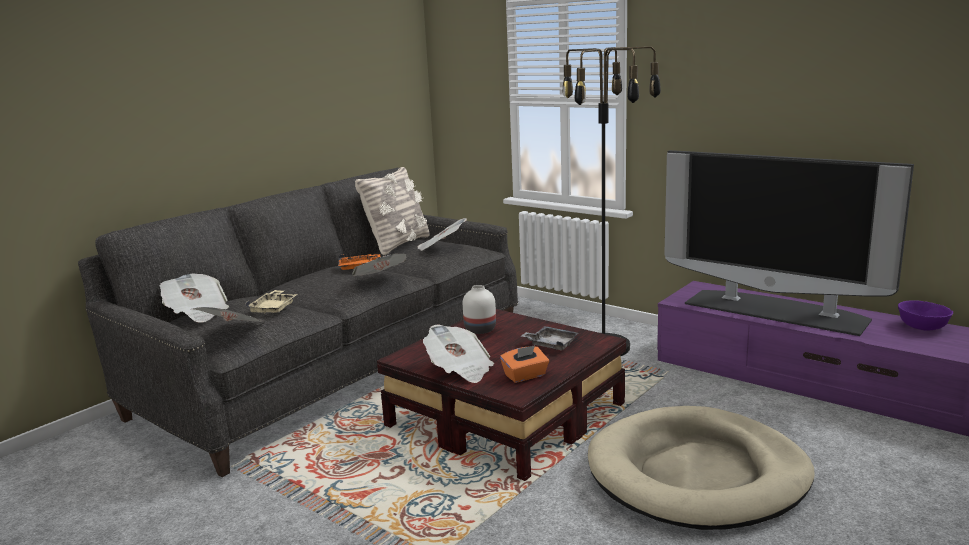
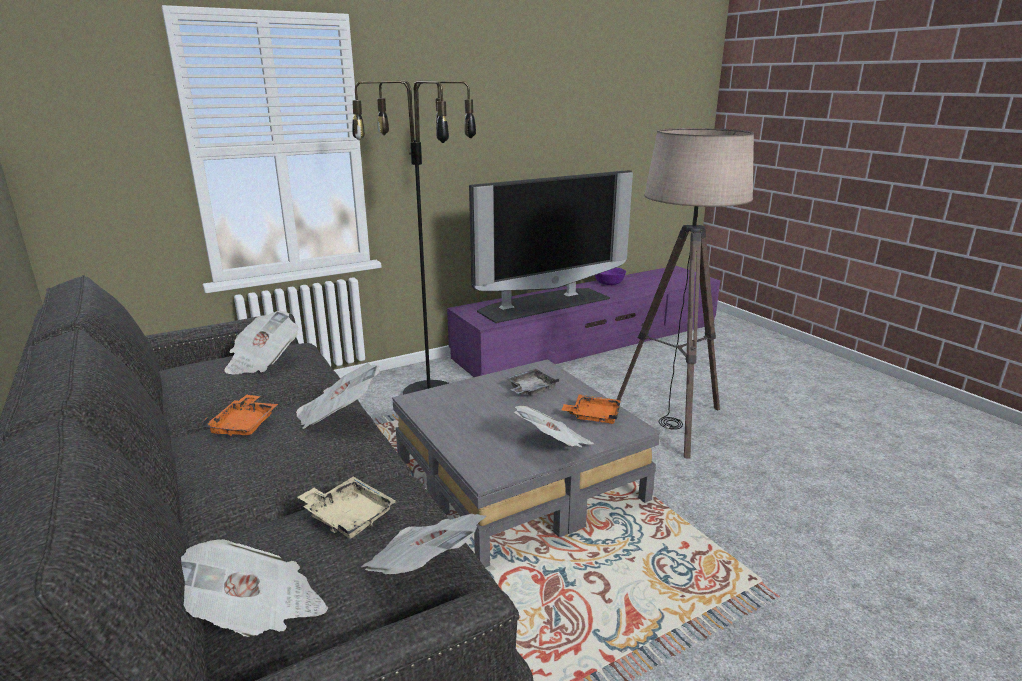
camera: 70 degrees left, 5 degrees up
beige pillow [355,167,429,255] -> none
brown coffee table [377,309,626,481] -> grey coffee table [392,359,660,568]
white vase [463,285,496,334] -> none
orange tissue box [500,345,549,383] -> orange tray [562,395,621,424]
beige dog bed [588,406,815,530] -> floor lamp [616,128,754,458]

